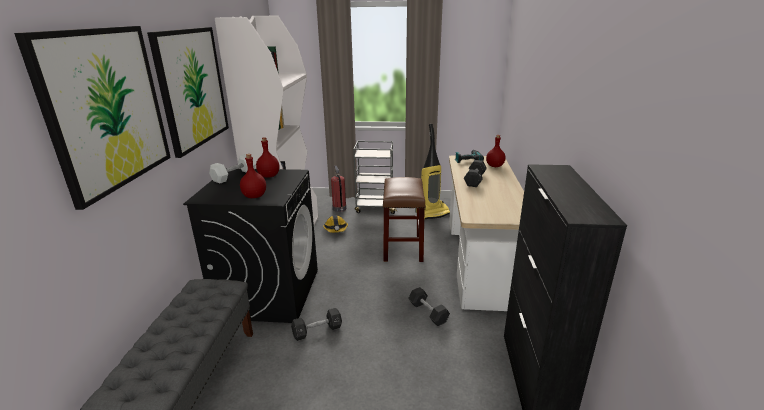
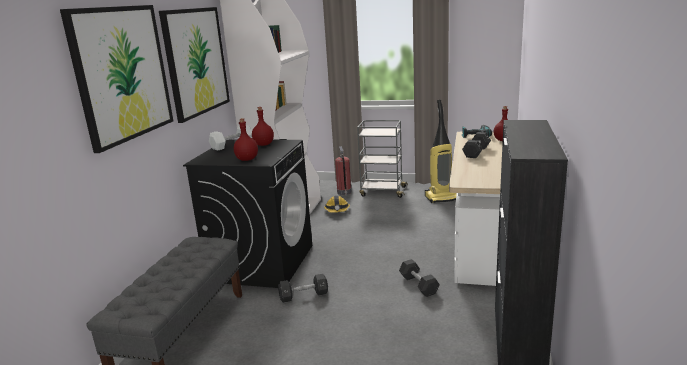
camera: 10 degrees right, 5 degrees down
brown stool [383,177,426,262] -> none

